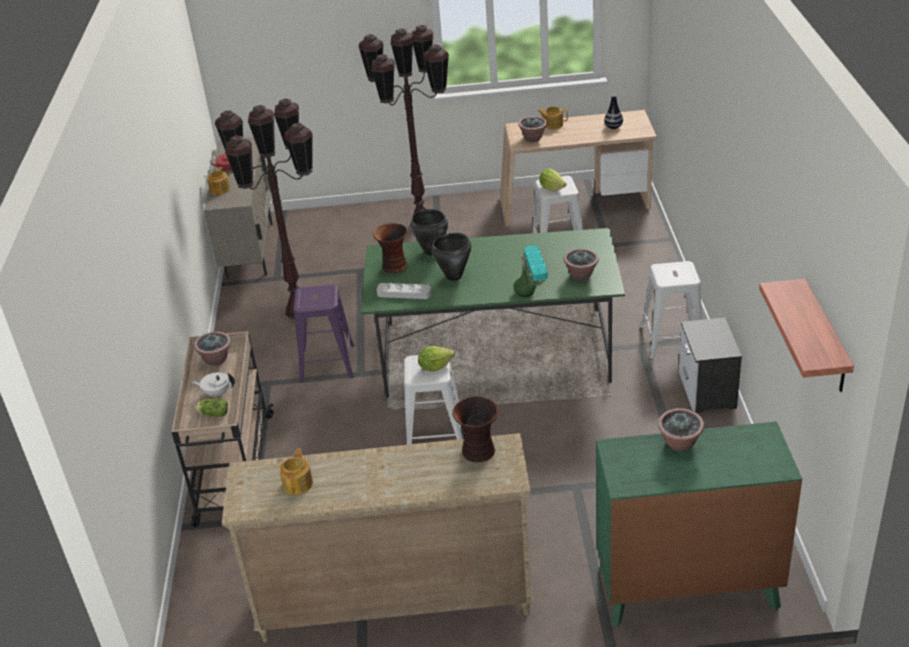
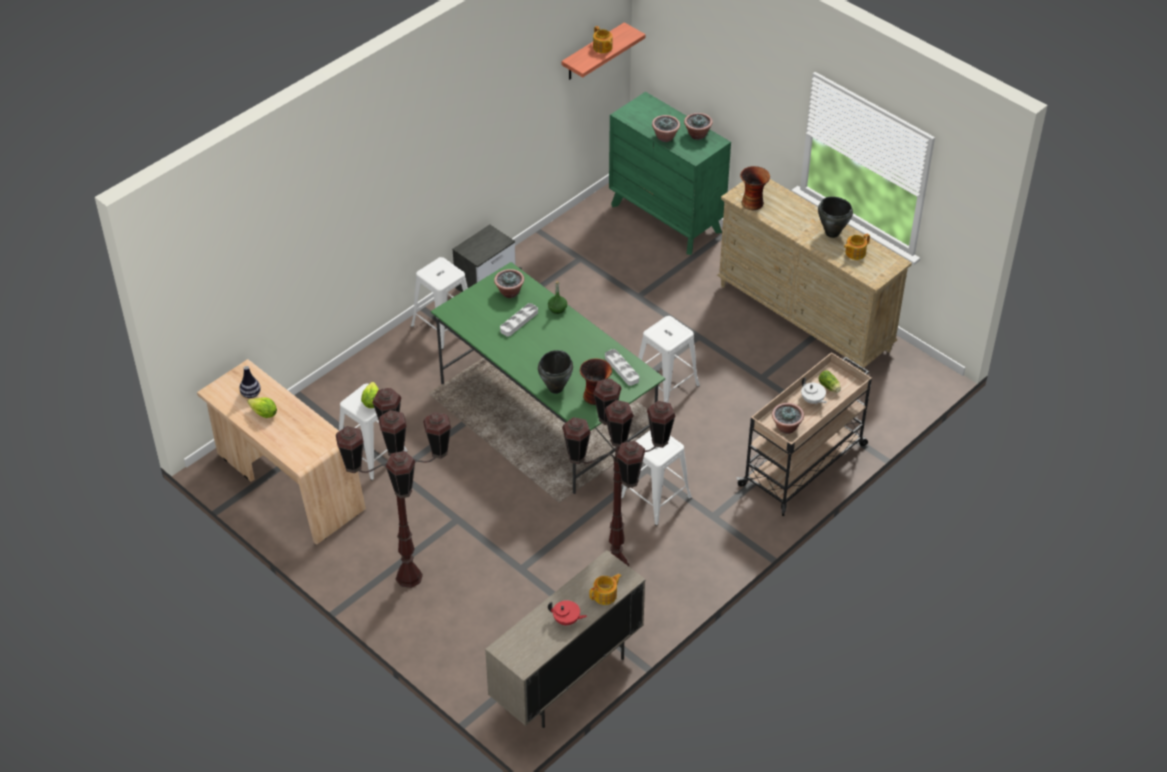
camera: 135 degrees left, 10 degrees up
purple stool [293,284,355,383] -> white stool [621,431,692,526]
lettuce [418,346,455,371] -> lettuce moved to [247,397,277,418]
black cooking pot [431,233,471,281] -> black cooking pot moved to [818,197,853,238]
potted plant [518,116,547,142] -> potted plant moved to [684,113,713,140]
turquoise tray [524,245,548,281] -> grey tray [500,303,538,337]
teapot [537,106,568,129] -> teapot moved to [593,26,613,53]

